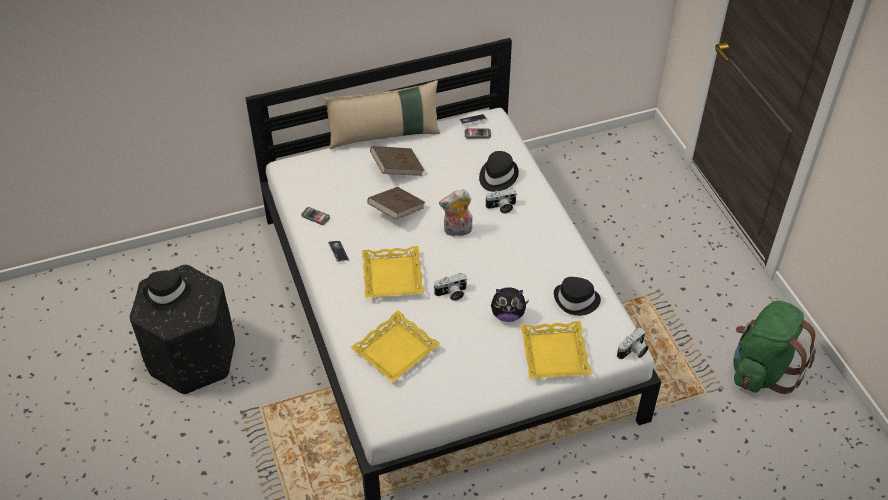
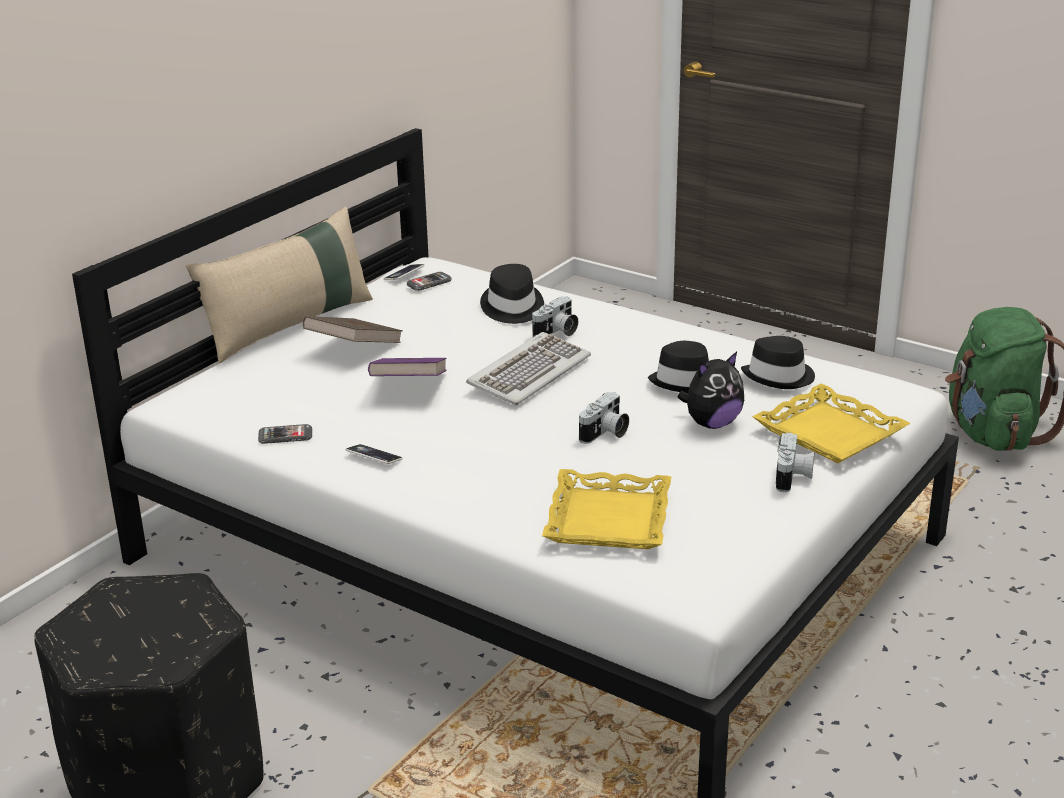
camera: 35 degrees left, 20 degrees down
black hat [143,270,192,308] -> black hat moved to [648,341,709,393]
yellow tray [362,246,424,298] -> none
brown book [367,187,425,220] -> purple book [368,358,447,376]
plush toy [439,189,473,237] -> keyboard [466,332,591,405]
camera [617,328,648,359] -> camera moved to [776,432,814,492]

